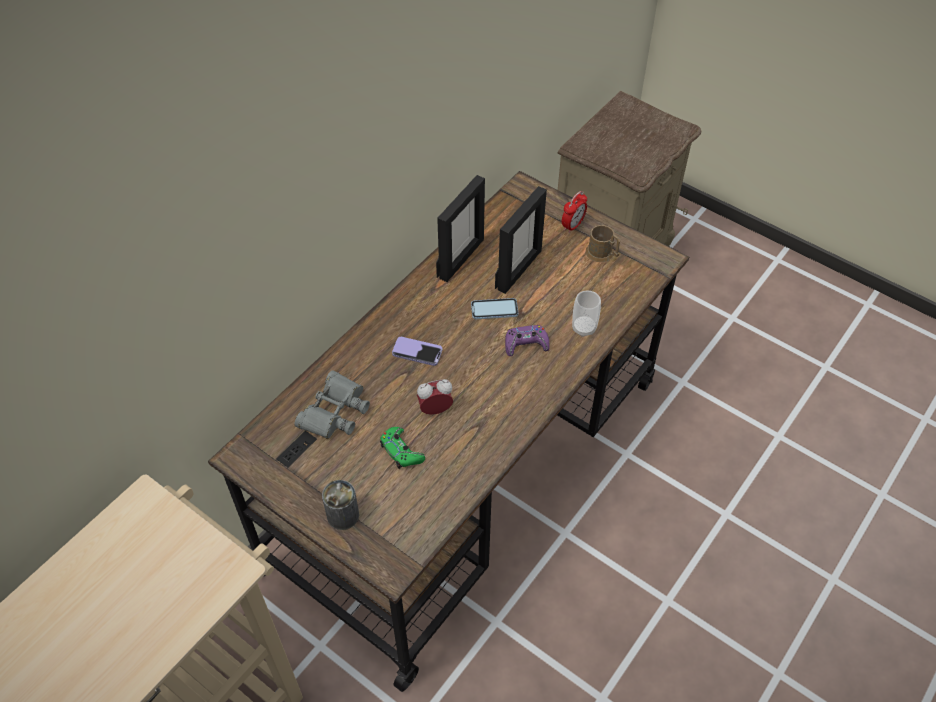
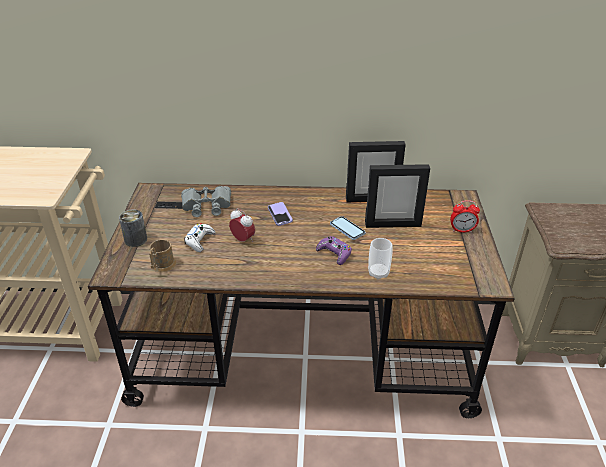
camera: 55 degrees right, 15 degrees down
green game controller [380,427,425,469] -> white game controller [184,223,216,252]
brown mug [586,225,620,262] -> brown mug moved to [149,239,176,272]

